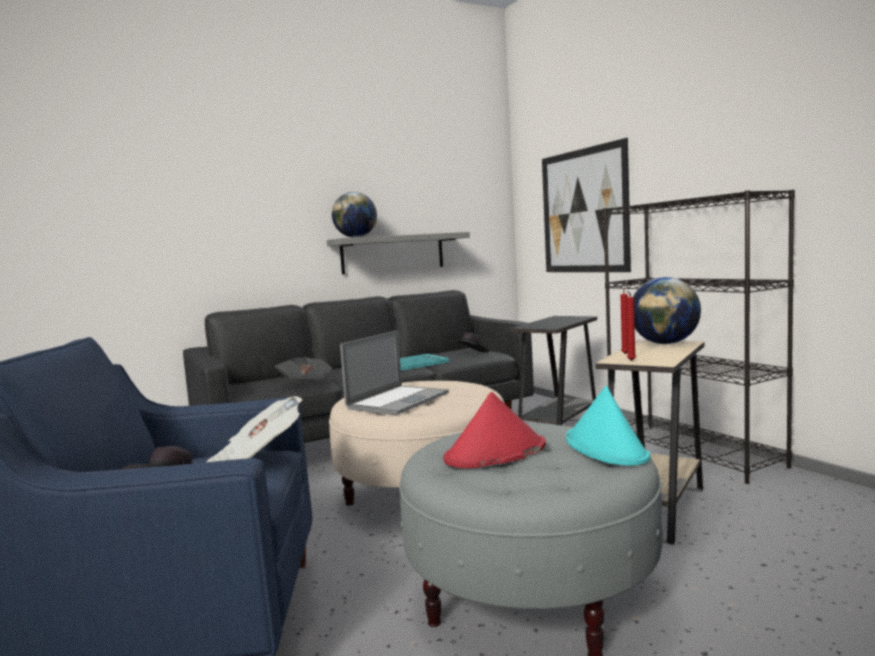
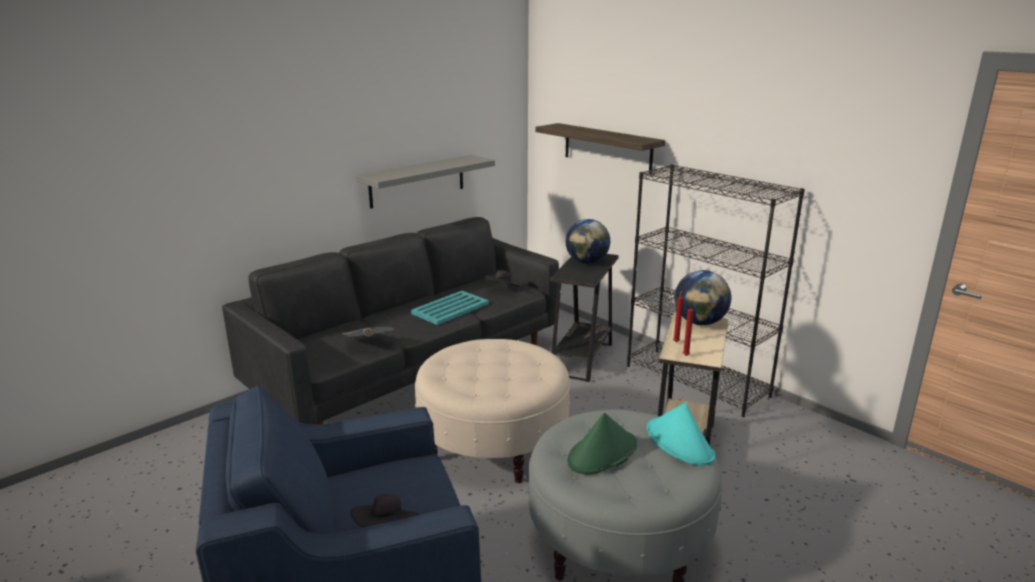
camera: 15 degrees left, 15 degrees up
newspaper [206,396,302,462] -> none
globe [332,192,377,238] -> globe moved to [566,219,610,264]
laptop [340,330,449,415] -> none
red hat [443,392,546,468] -> green hat [567,413,637,474]
picture [542,138,631,272] -> shelf [535,123,665,174]

